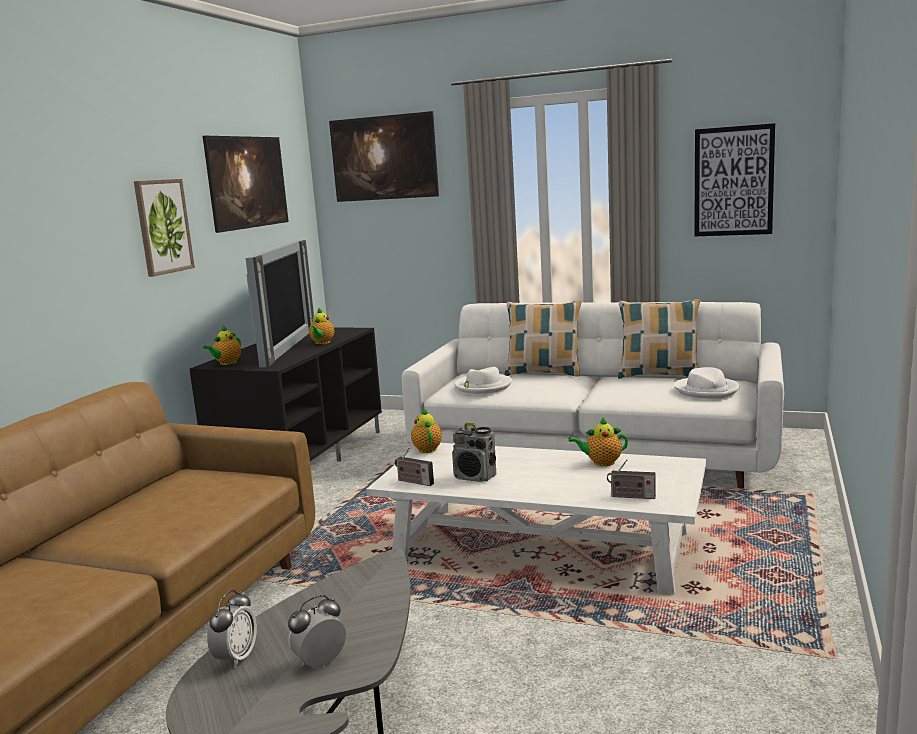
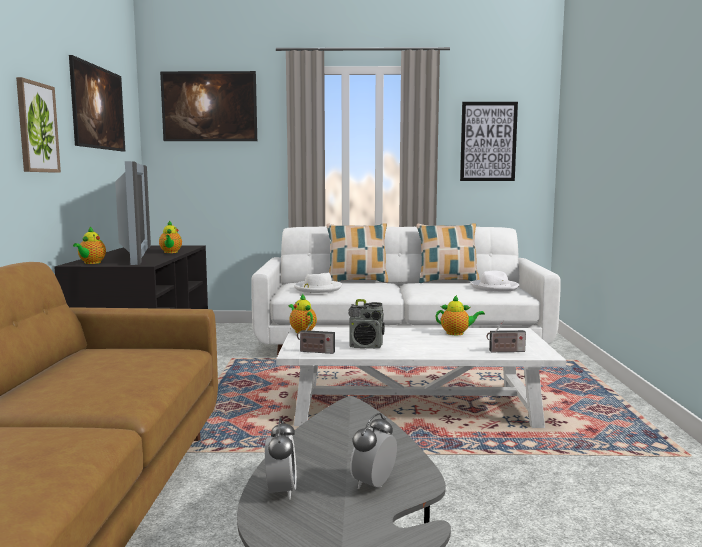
camera: 20 degrees left, 5 degrees down
teapot [568,417,628,466] -> teapot turned 150 degrees counterclockwise [436,295,485,335]

